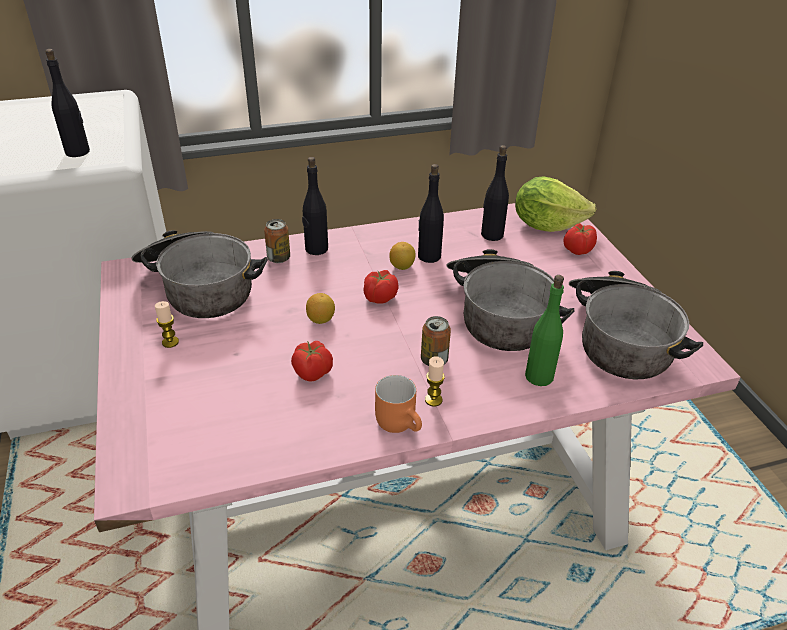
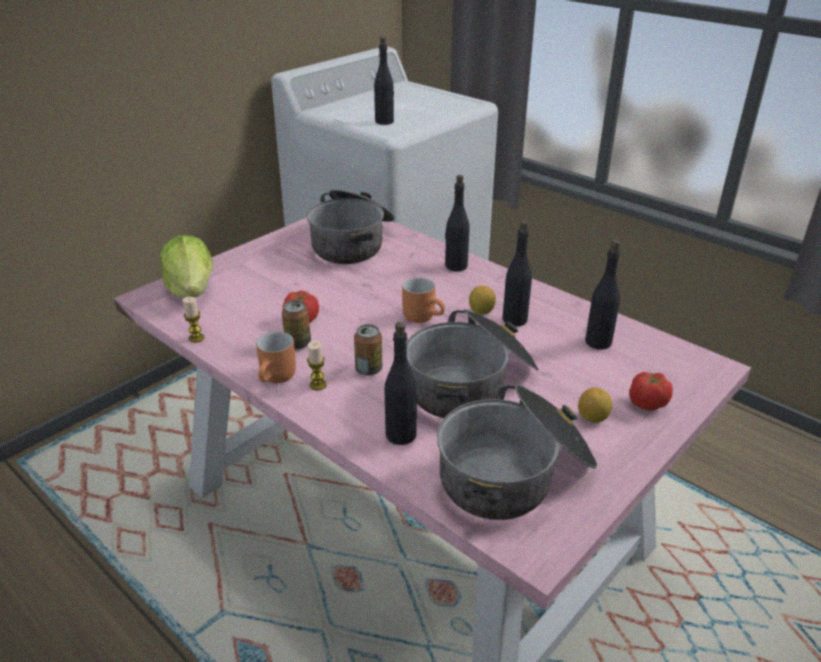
camera: 60 degrees right, 5 degrees down
candle [155,301,179,348] -> candle moved to [183,297,205,343]
can [264,219,290,263] -> can moved to [282,300,311,349]
lemon [306,293,335,324] -> lemon moved to [578,388,612,423]
tomato [363,270,398,304] -> orange mug [402,277,445,323]
lettuce [515,176,596,232] -> lettuce moved to [160,235,213,298]
green bottle [525,275,564,386] -> black bottle [385,322,418,445]

